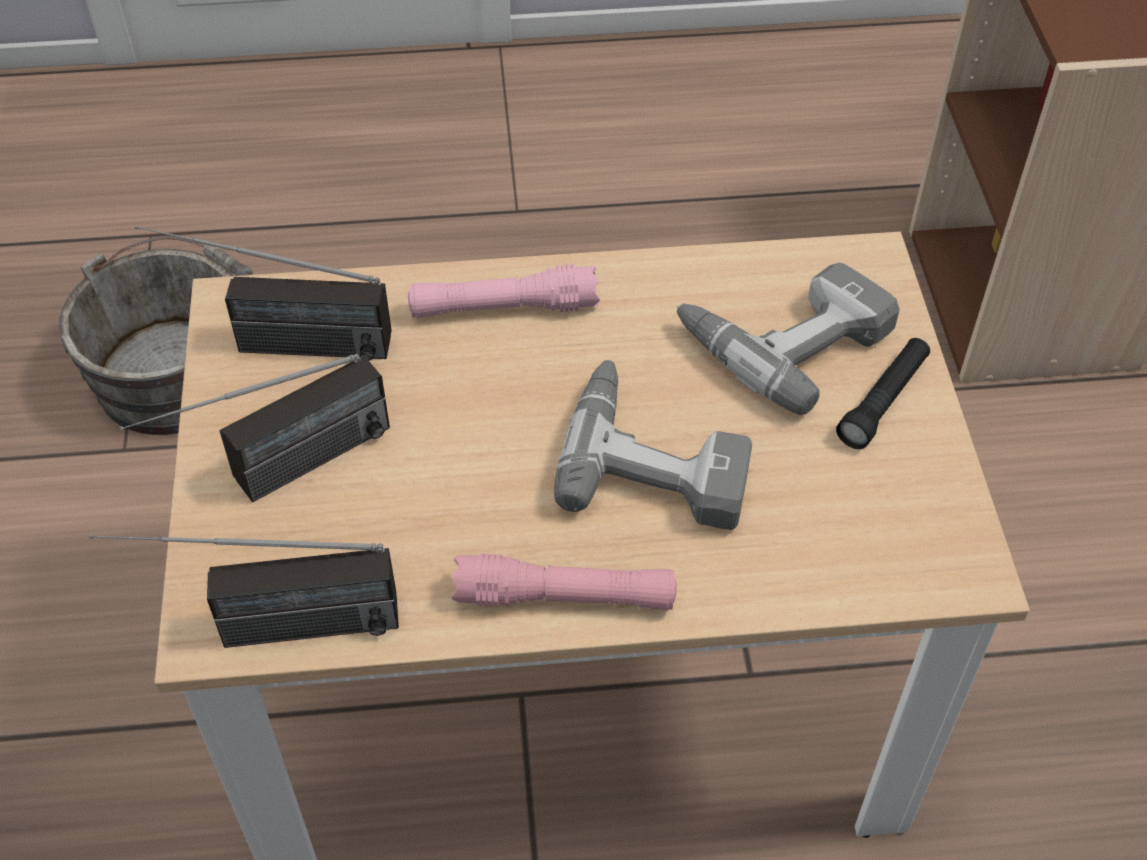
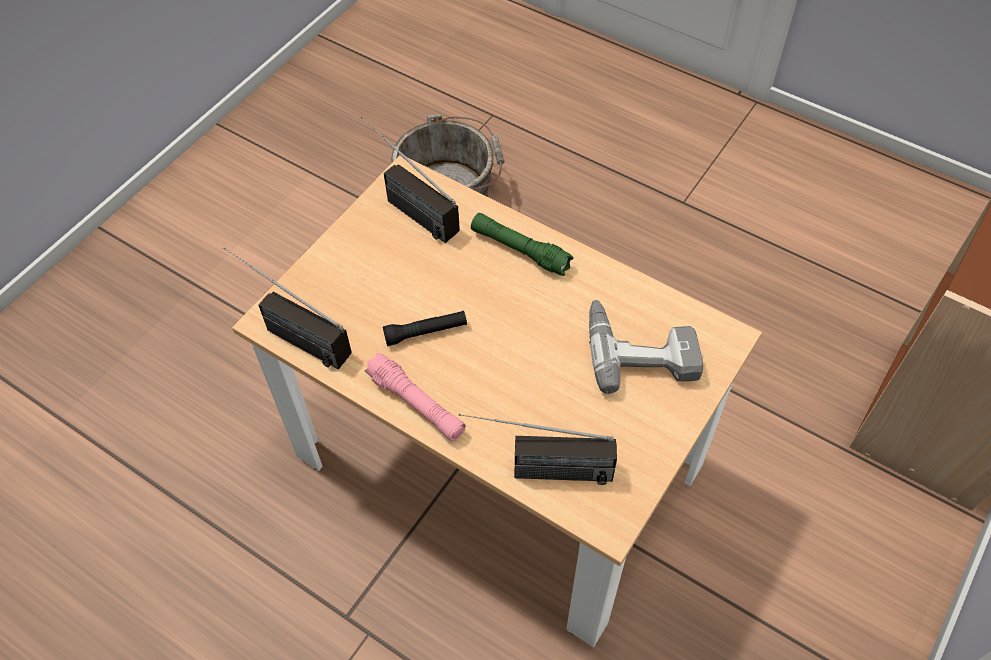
camera: 40 degrees right, 5 degrees up
radio [119,354,390,502] -> radio moved to [459,414,617,485]
pink flashlight [408,264,600,318] -> green flashlight [471,213,574,276]
power drill [554,360,752,530] -> none
black flashlight [836,338,930,449] -> black flashlight moved to [383,311,467,346]

